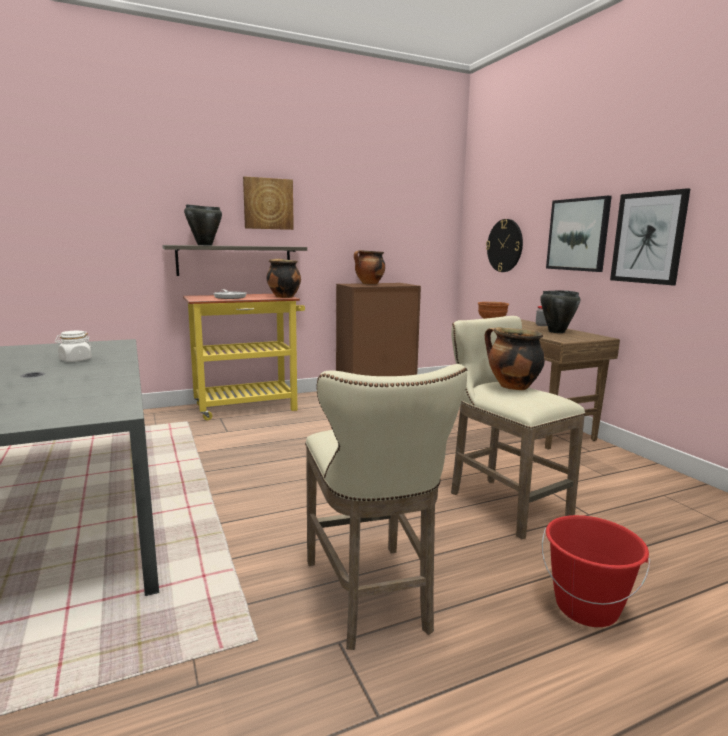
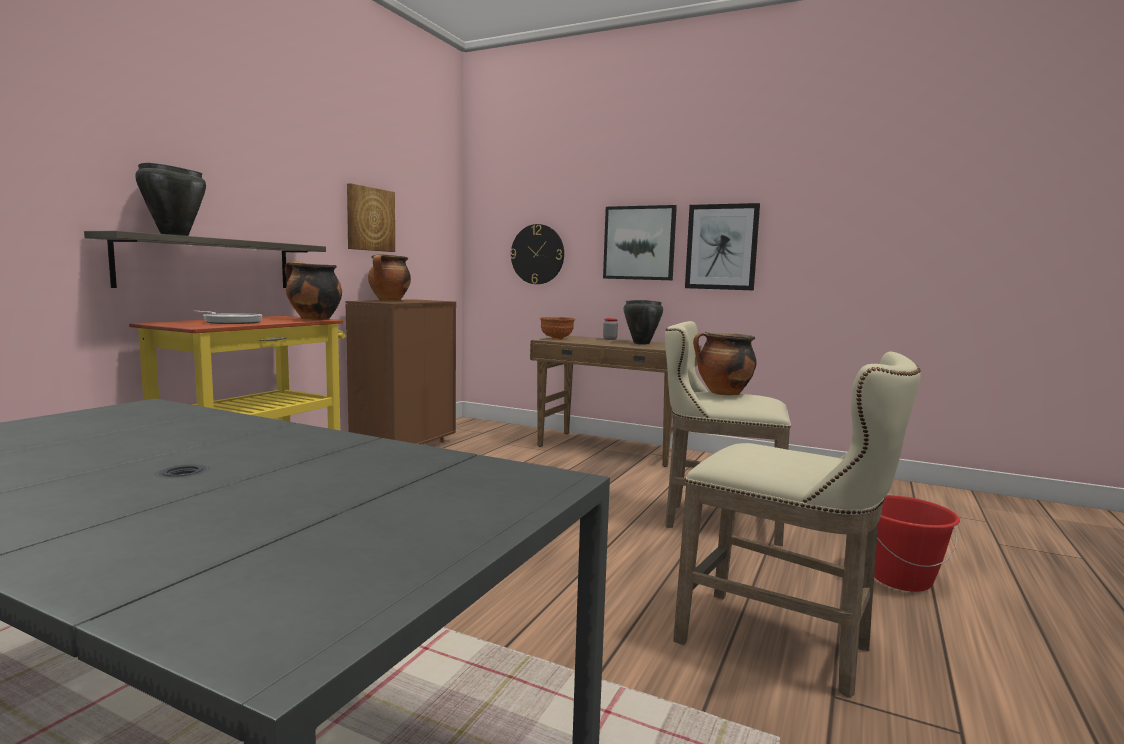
camera: 40 degrees left, 5 degrees down
white jar [55,331,92,362] -> none
picture [243,176,294,230] -> picture moved to [347,183,395,252]

